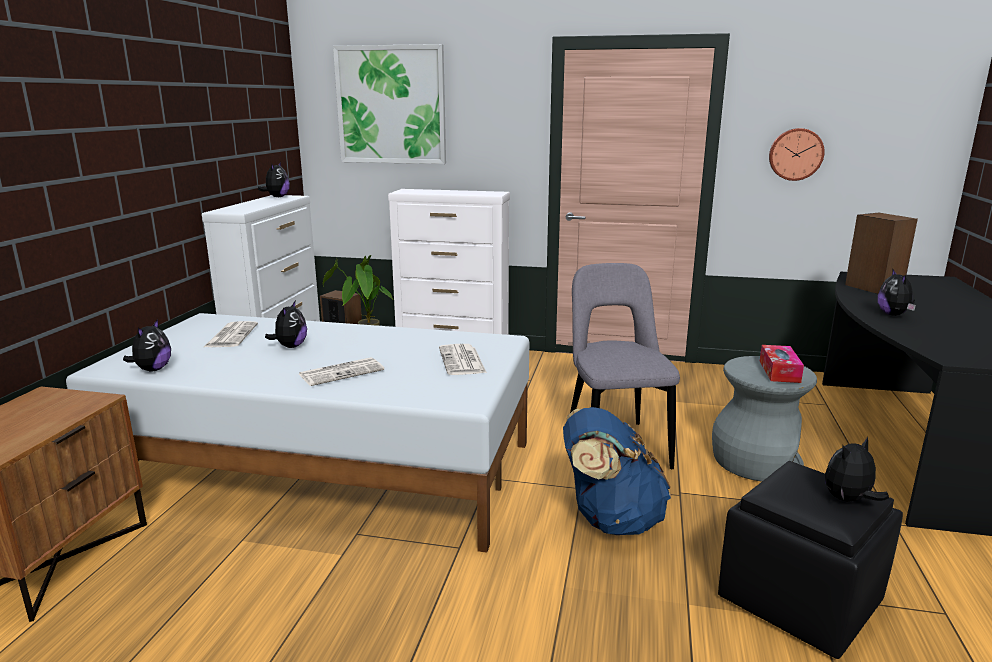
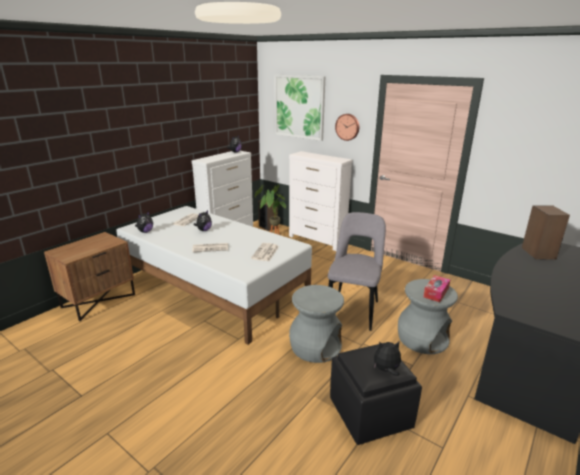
camera: 25 degrees right, 5 degrees up
blue backpack [563,407,671,535] -> grey stool [289,285,344,363]
wall clock [769,128,825,181] -> wall clock moved to [335,114,359,141]
plush toy [878,268,916,316] -> none

